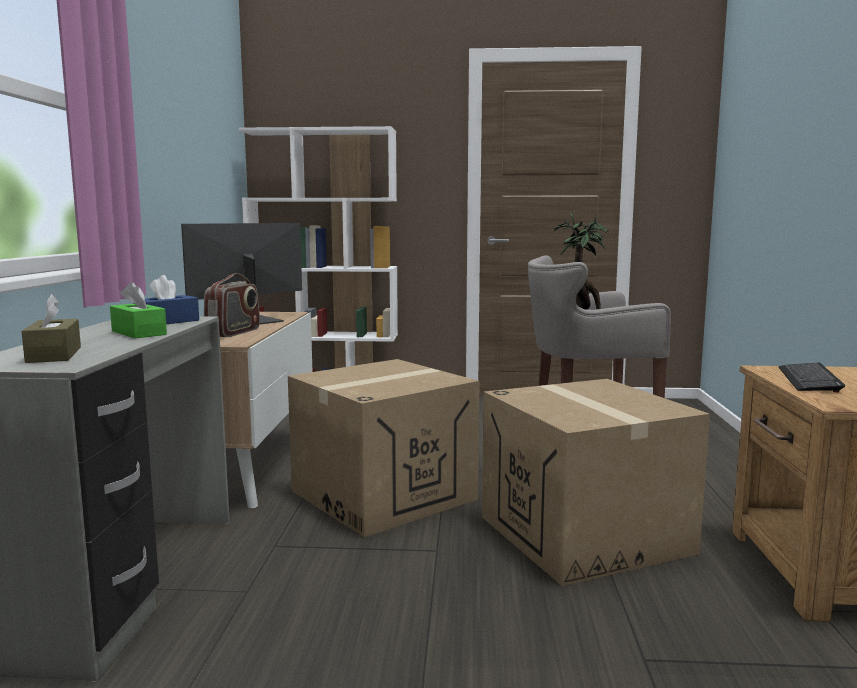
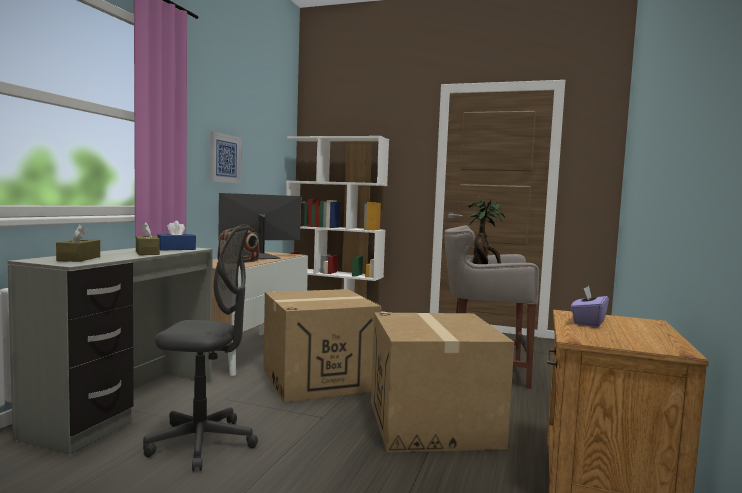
camera: 15 degrees right, 5 degrees down
green tissue box [110,282,167,339] -> brown tissue box [136,222,160,255]
keyboard [778,363,845,393] -> purple tissue box [571,286,609,327]
none -> grey office chair [143,226,258,471]
none -> picture [209,131,241,184]

